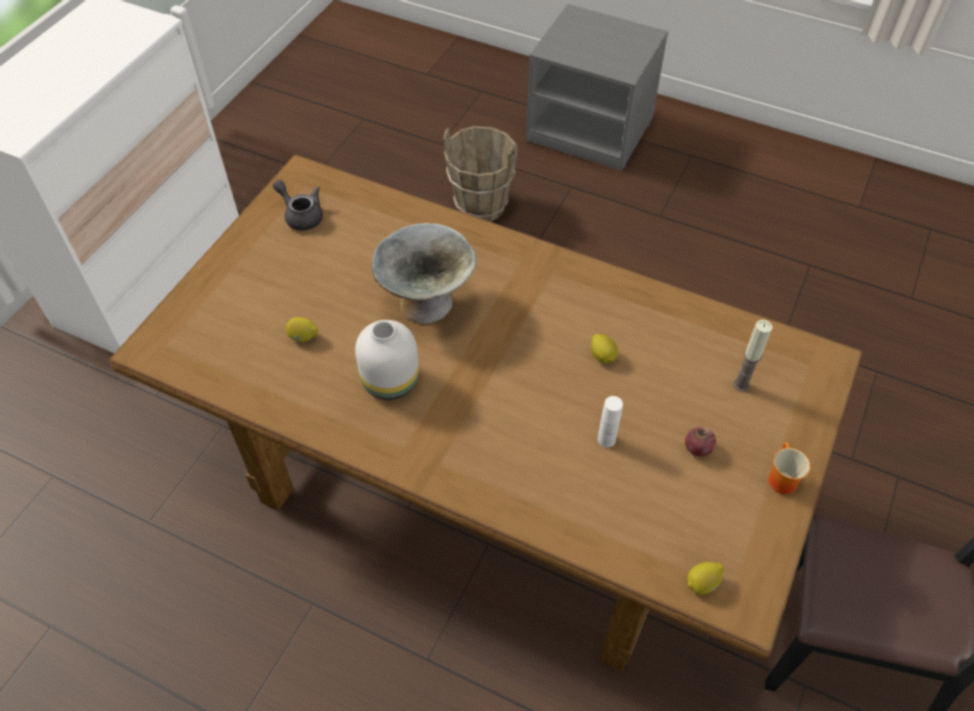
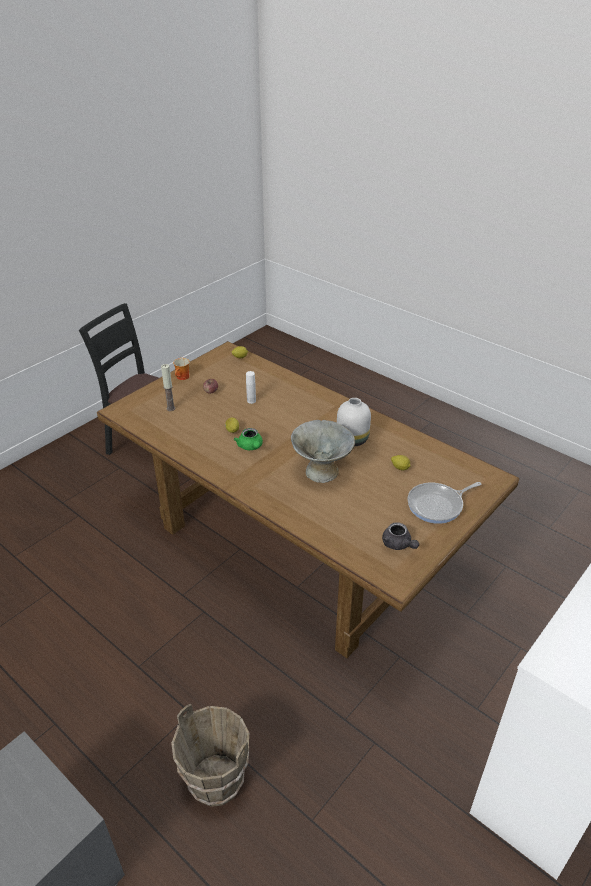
camera: 165 degrees left, 15 degrees down
none -> green teapot [234,428,263,450]
none -> frying pan [407,482,481,524]

